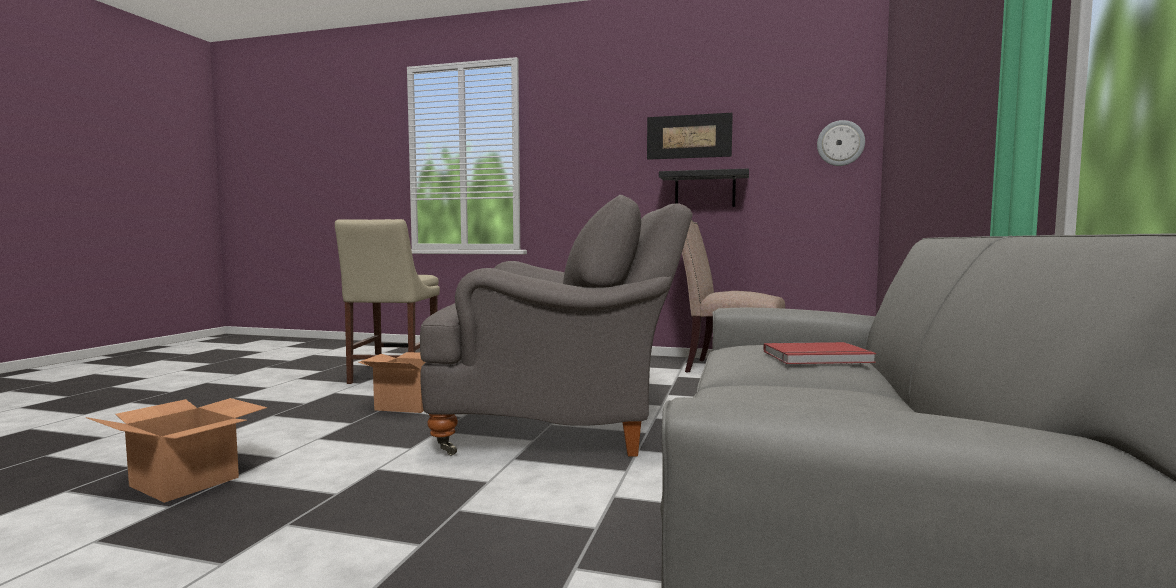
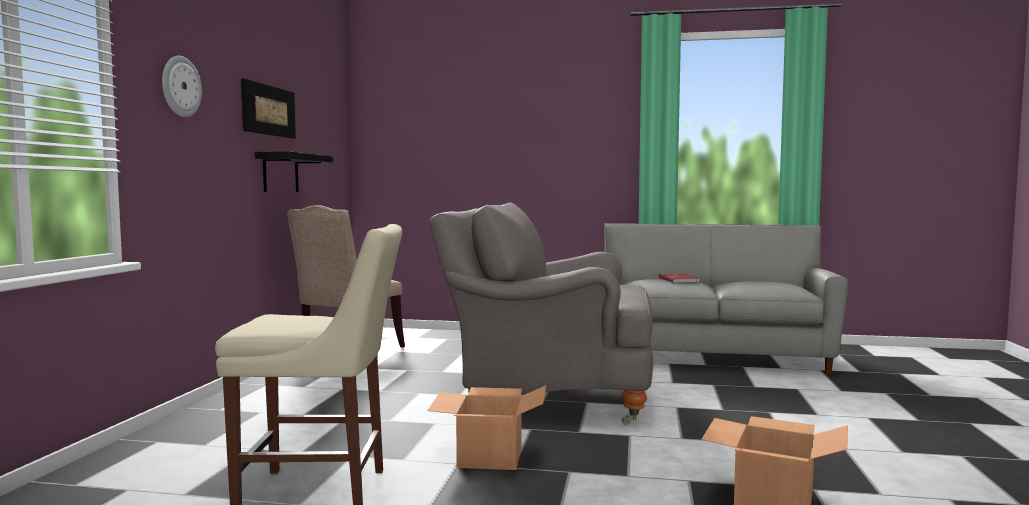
camera: 95 degrees left, 0 degrees up
grey armchair [420,195,693,457] -> grey armchair turned 75 degrees counterclockwise [429,202,653,425]
wall clock [817,120,865,166] -> wall clock moved to [162,56,202,117]

